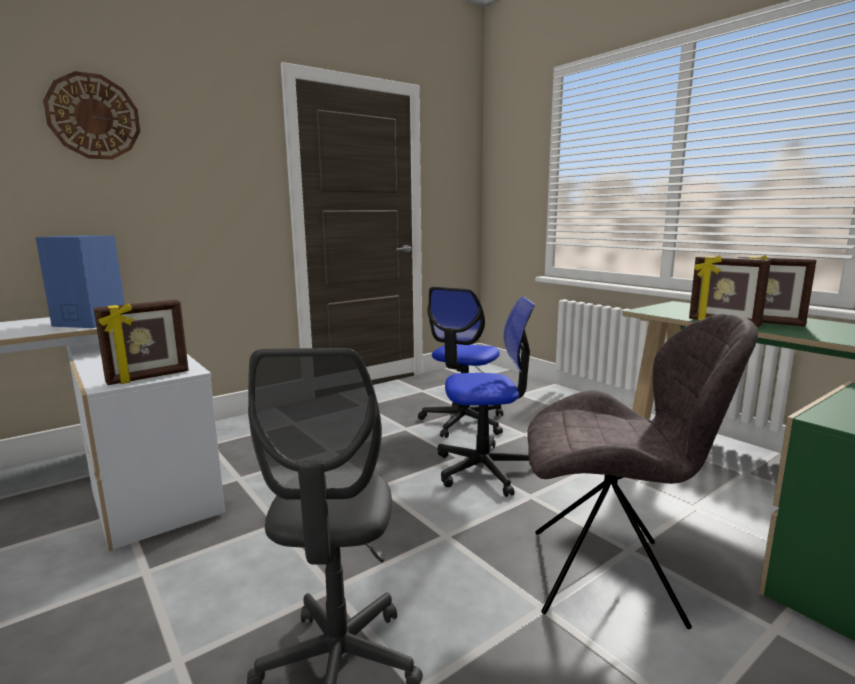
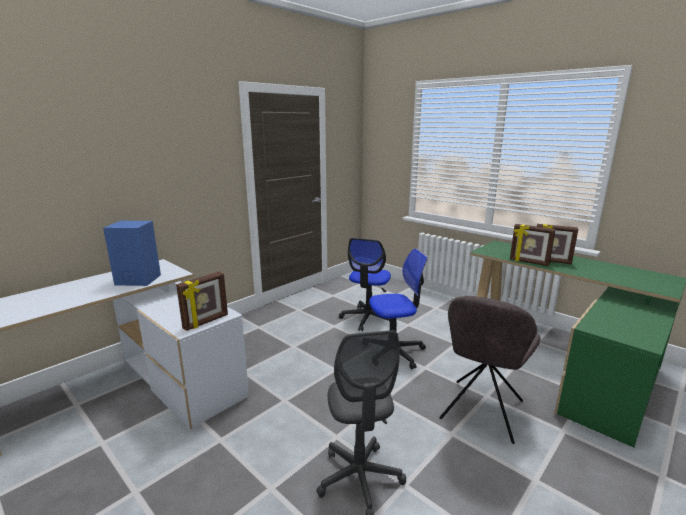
camera: 10 degrees left, 5 degrees up
wall clock [43,71,141,160] -> none
grey chair [527,314,758,629] -> grey chair turned 120 degrees clockwise [439,296,541,444]

